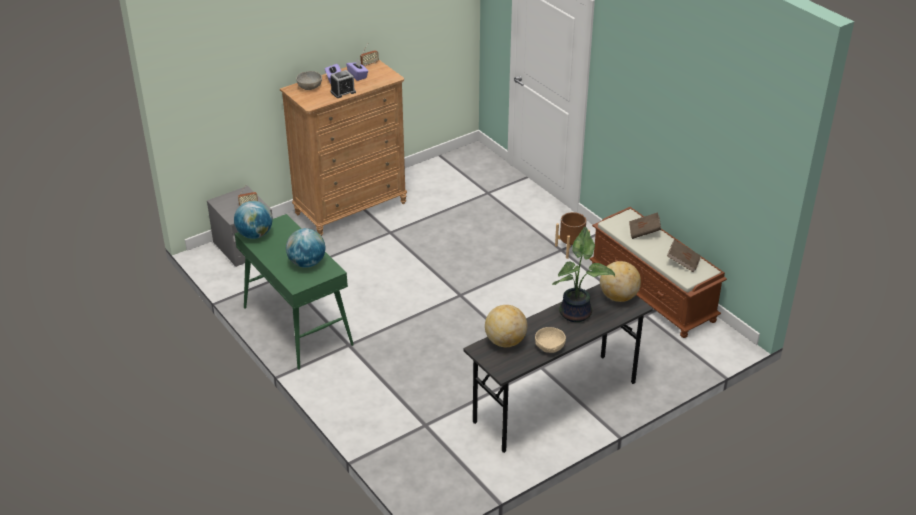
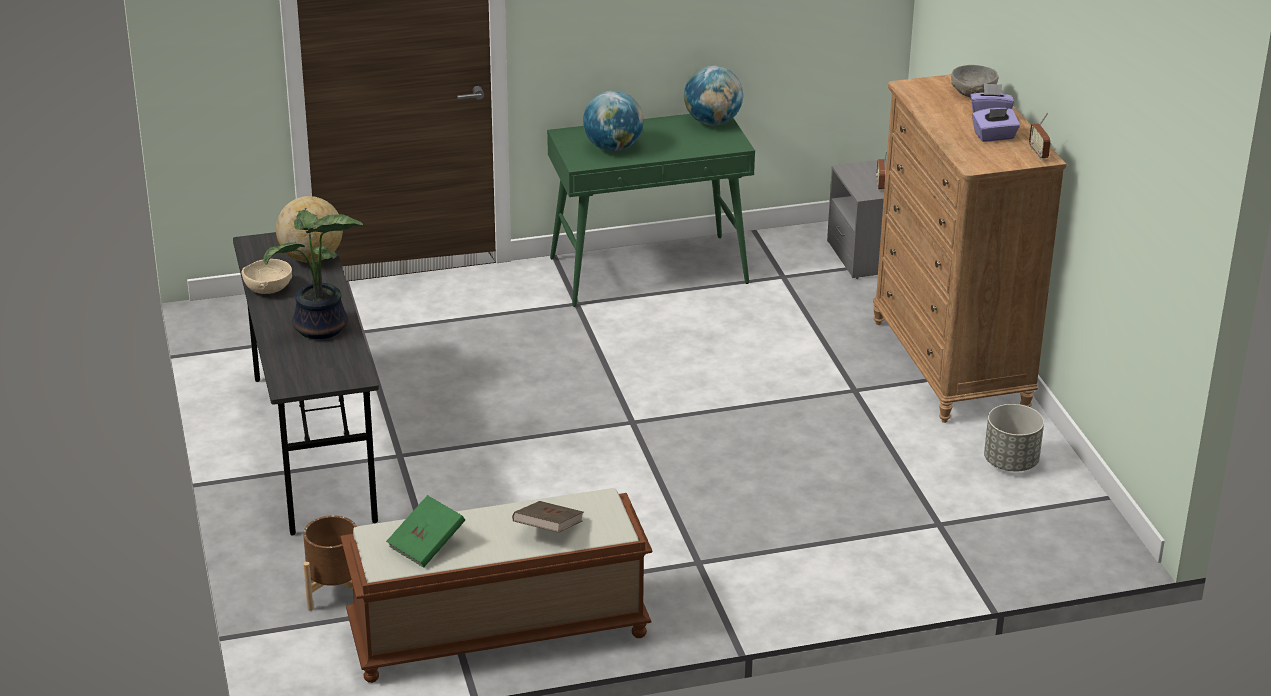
camera: 110 degrees right, 5 degrees down
alarm clock [330,70,356,98] -> none
brown planter [555,212,590,259] -> brown planter moved to [303,515,357,611]
globe [600,261,641,302] -> none
brown book [667,240,701,273] -> green book [386,495,465,568]
none -> grey planter [984,404,1044,471]

